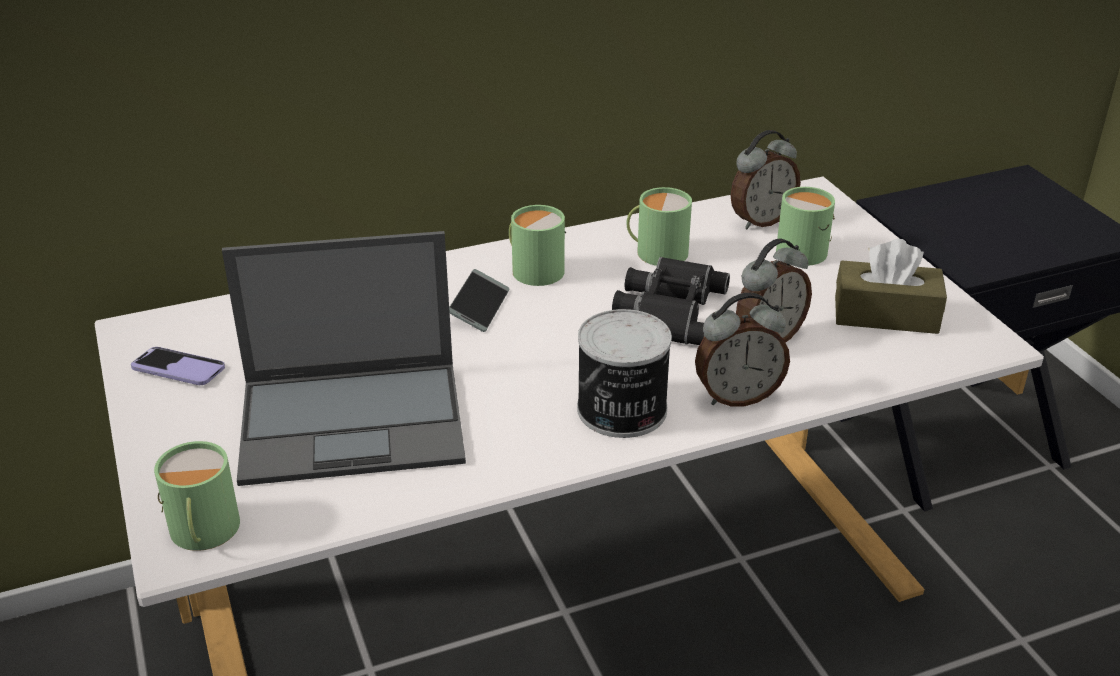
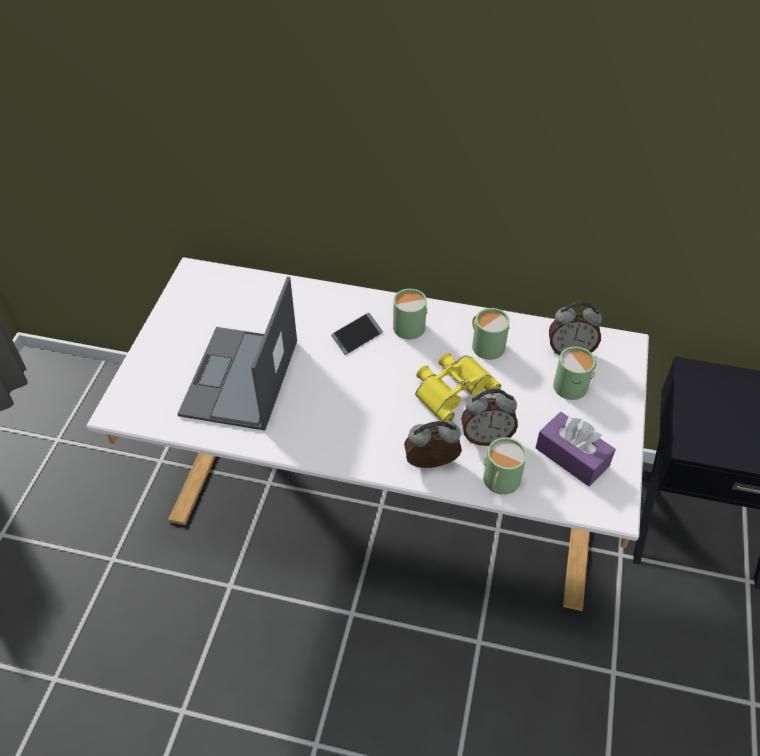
camera: 35 degrees right, 15 degrees up
phone [131,347,225,385] -> none
green mug [154,441,240,551] -> green mug moved to [483,437,527,495]
laptop [222,231,466,486] -> laptop turned 75 degrees clockwise [178,277,297,431]
can [577,309,672,438] -> none
black binoculars [612,257,730,345] -> yellow binoculars [415,353,501,422]
alarm clock [695,293,790,406] -> alarm clock turned 150 degrees clockwise [404,421,462,468]
brown tissue box [835,239,947,334] -> purple tissue box [536,412,616,487]

